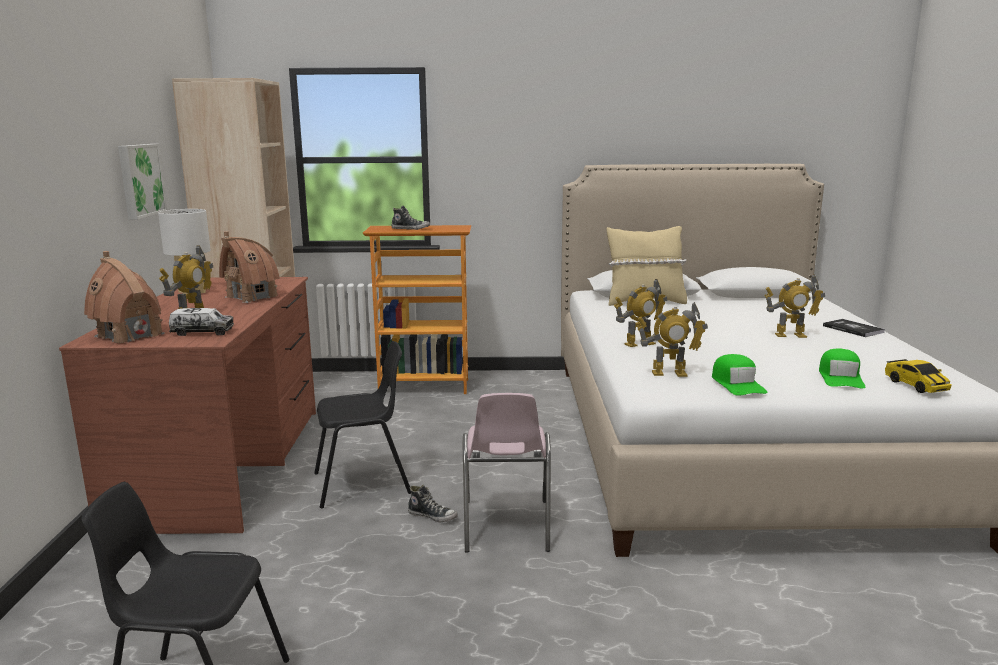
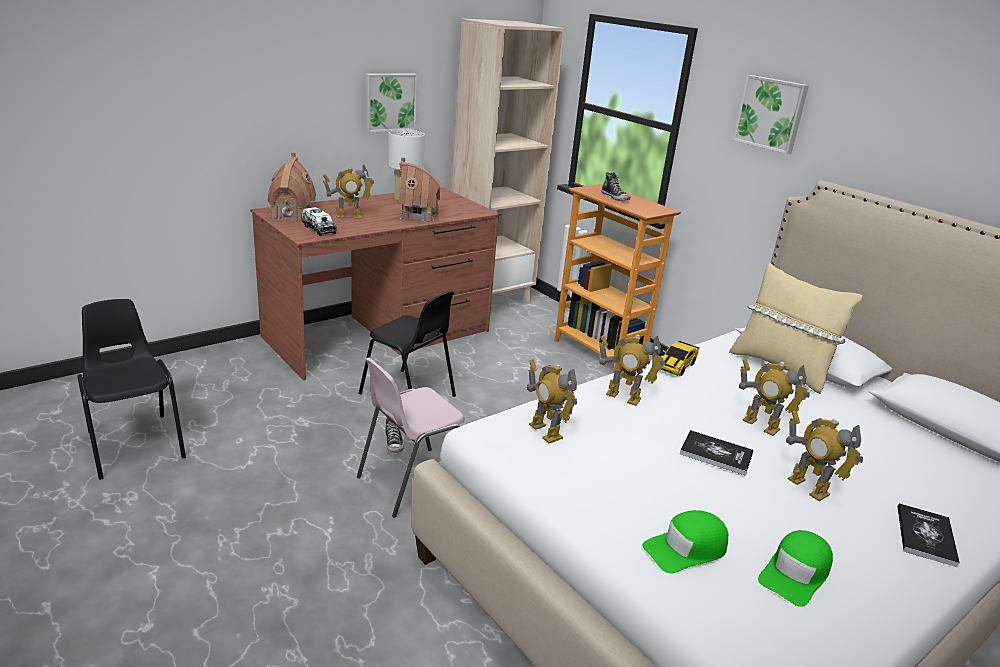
camera: 50 degrees right, 10 degrees up
green cap [712,354,768,396] -> green cap moved to [758,530,833,607]
toy car [885,359,952,393] -> toy car moved to [660,341,699,376]
none -> book [680,430,754,476]
none -> picture [733,75,809,154]
none -> toy robot [739,359,809,436]

